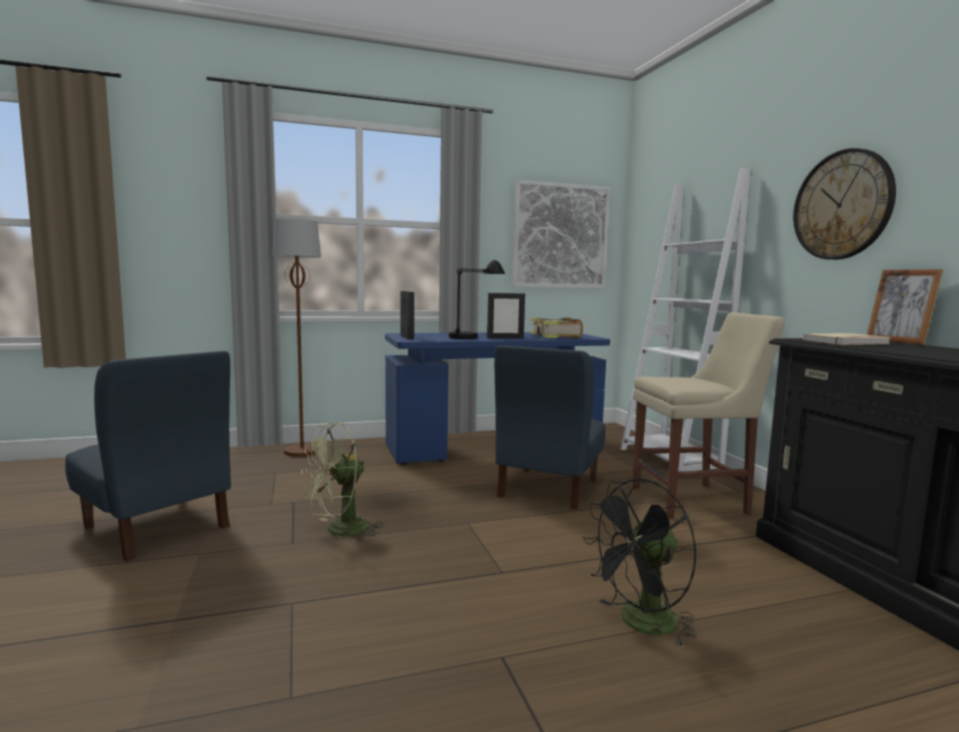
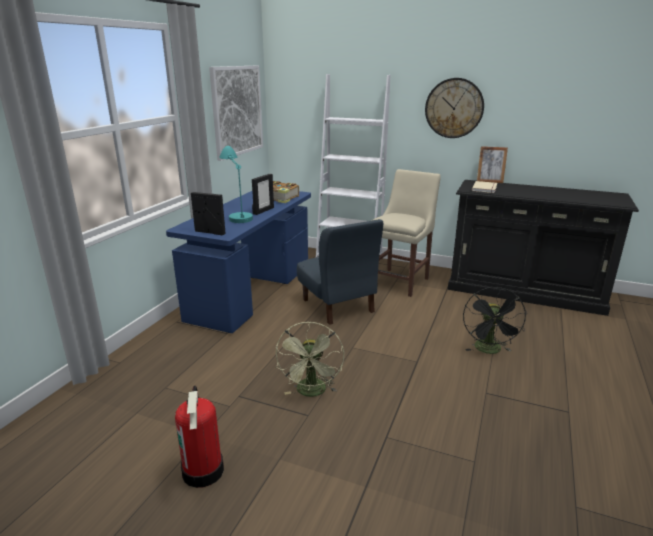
camera: 50 degrees left, 15 degrees up
blue chair [65,351,231,562] -> fire extinguisher [175,386,224,488]
brown floor lamp [272,218,321,457] -> none
black table lamp [449,260,505,339] -> turquoise table lamp [219,146,253,223]

